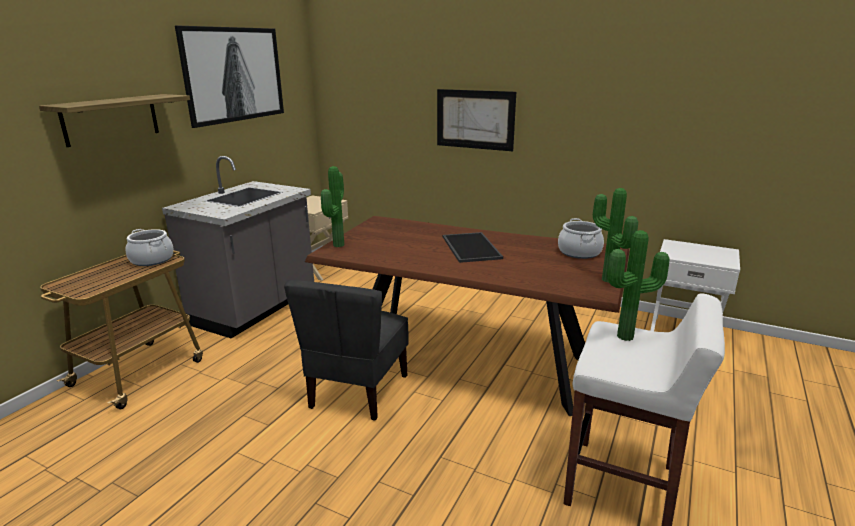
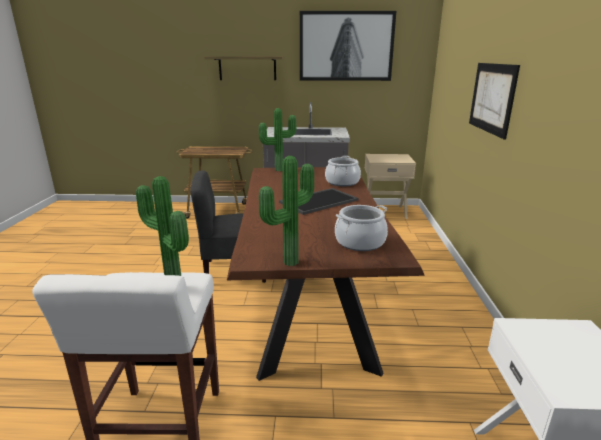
camera: 65 degrees right, 0 degrees up
cooking pot [125,229,174,266] -> cooking pot moved to [325,156,361,186]

